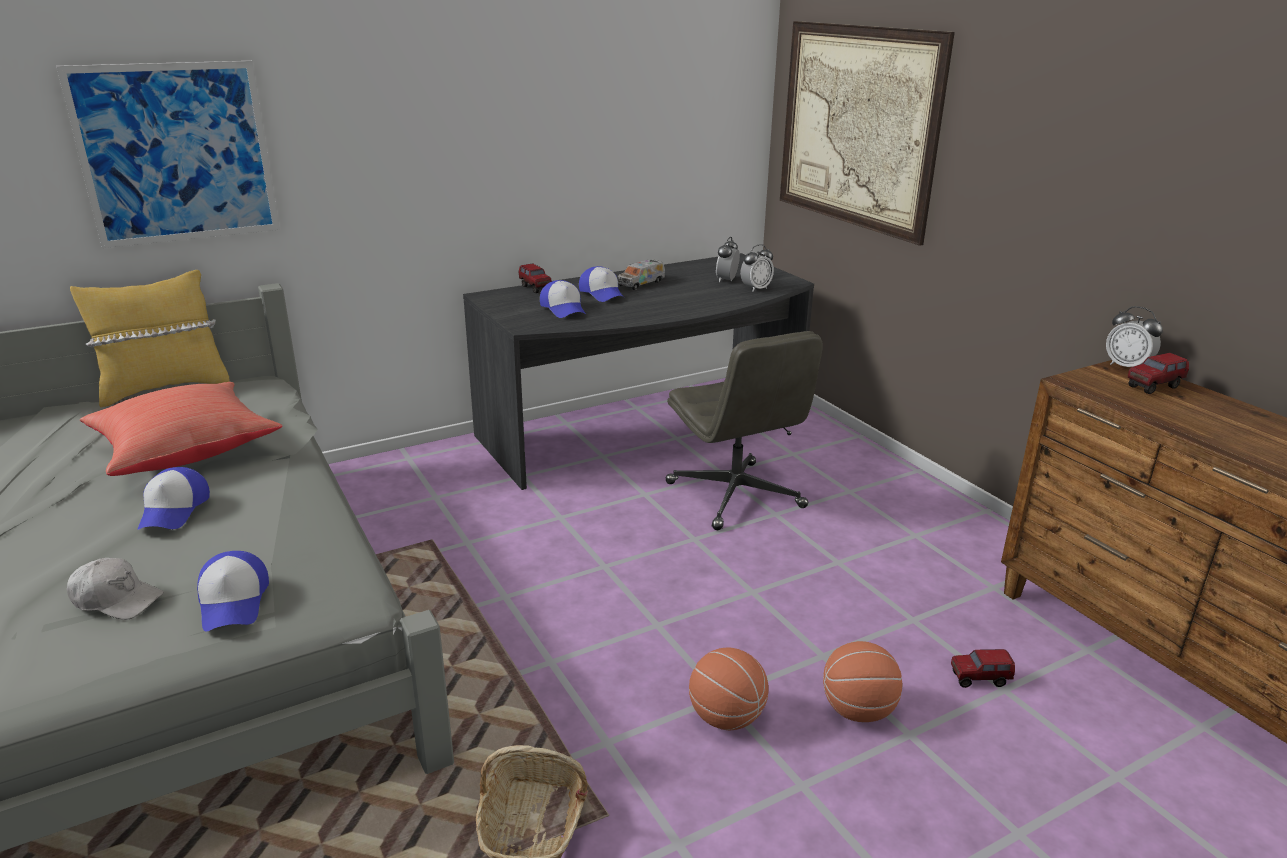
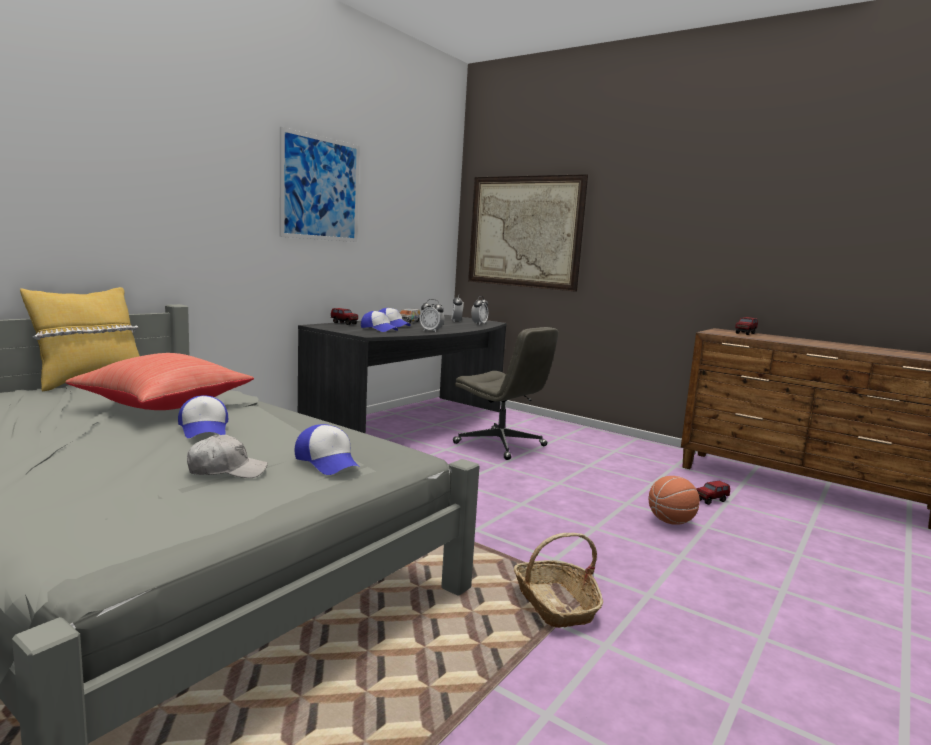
camera: 25 degrees left, 15 degrees down
picture [56,61,280,248] -> picture moved to [280,127,360,242]
basketball [689,647,769,730] -> none
alarm clock [1106,306,1163,367] -> alarm clock moved to [420,299,445,332]

